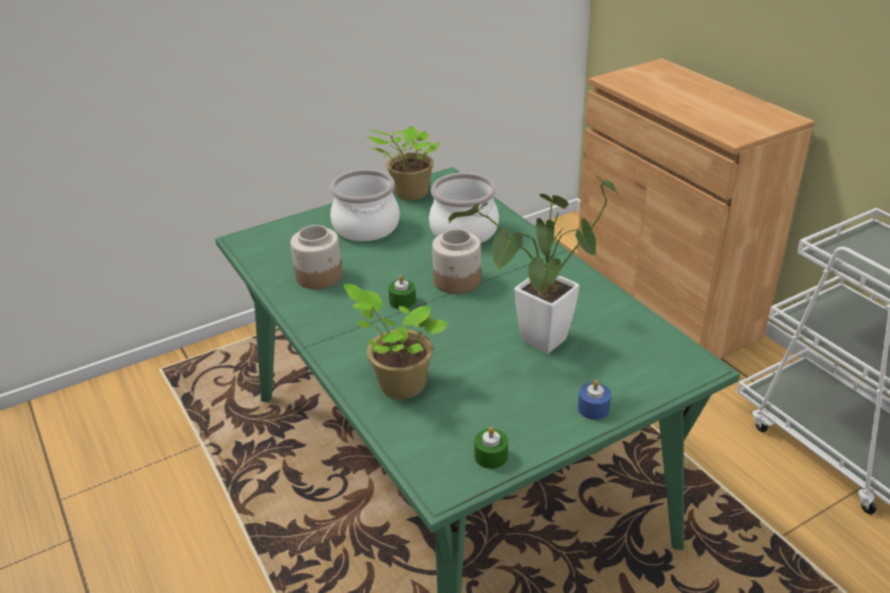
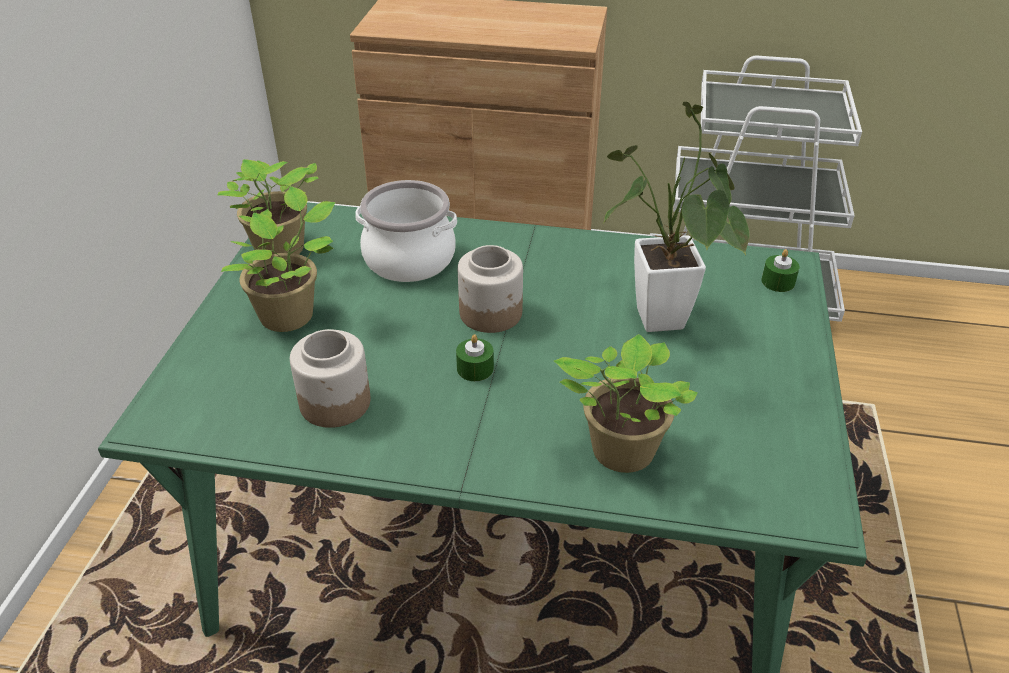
camera: 50 degrees left, 5 degrees up
cooking pot [330,169,400,241] -> potted plant [221,186,336,332]
green candle [474,427,508,469] -> green candle moved to [761,249,800,292]
blue candle [578,380,611,420] -> none

